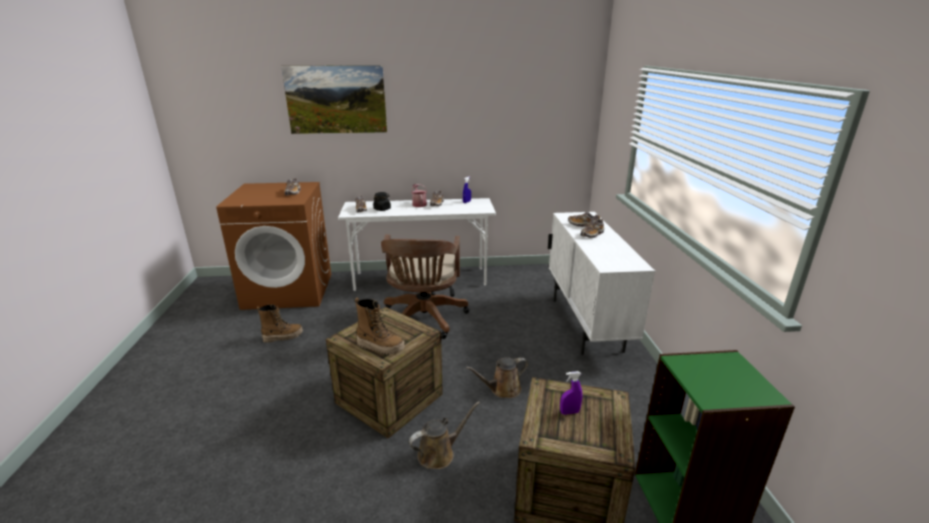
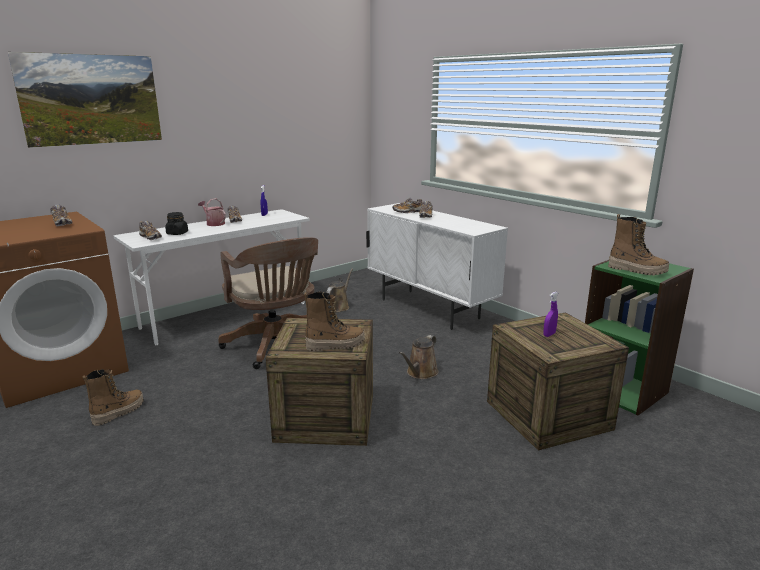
camera: 35 degrees left, 5 degrees down
brown watering can [409,401,480,469] -> brown watering can moved to [326,268,353,312]
none -> boot [608,214,669,275]

